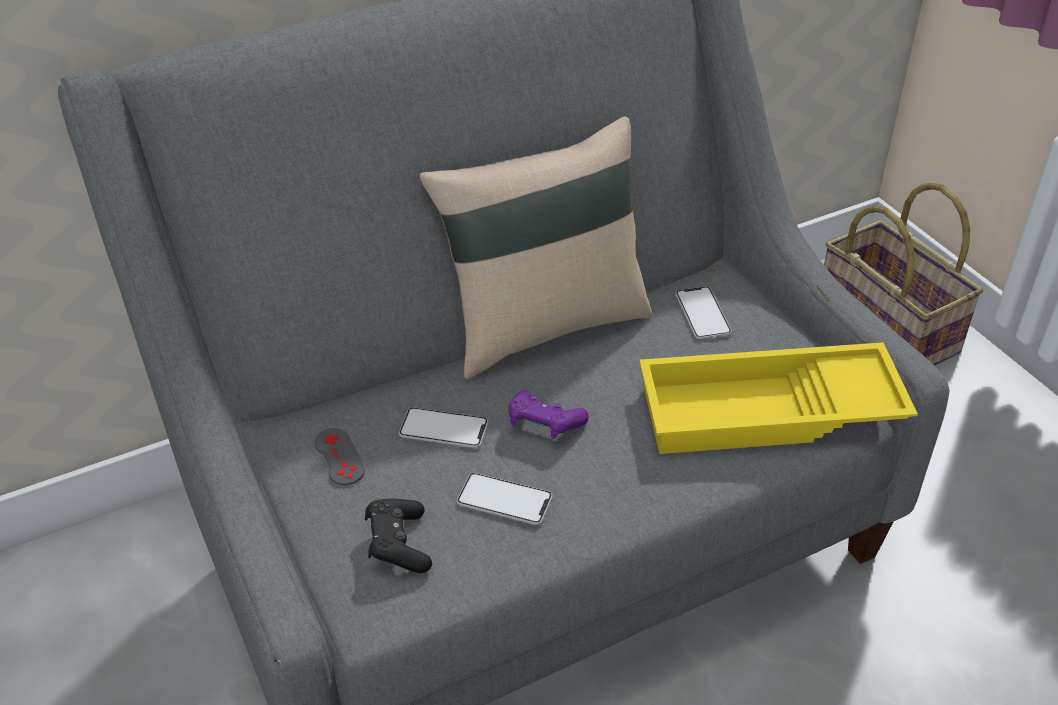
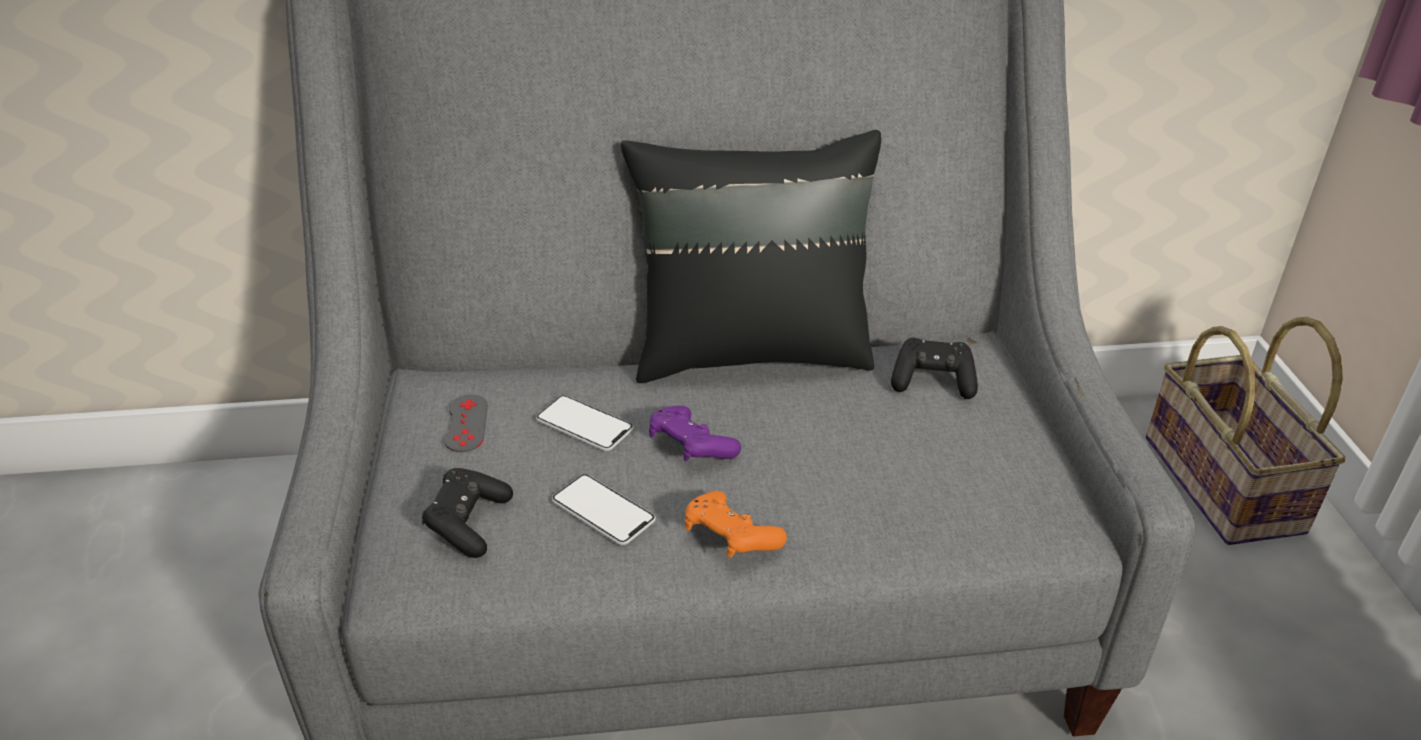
camera: 20 degrees right, 5 degrees down
beige pillow [419,117,652,379] -> black pillow [621,130,881,383]
yellow tray [639,342,918,454] -> none
phone [675,287,732,339] -> black game controller [891,338,978,399]
none -> orange game controller [685,491,787,558]

